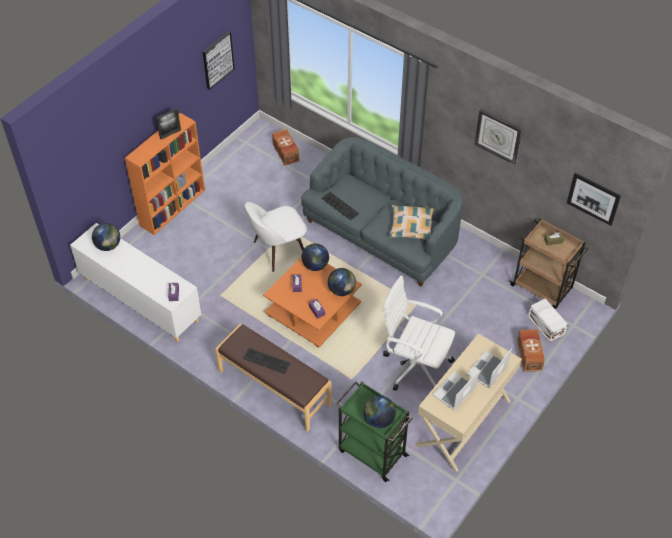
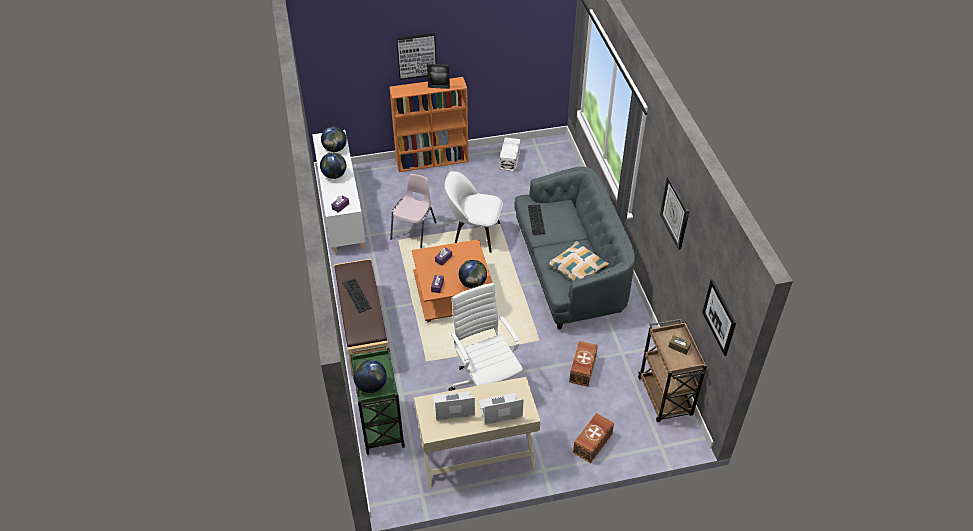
camera: 40 degrees right, 5 degrees down
picture [203,31,234,90] -> picture moved to [396,33,436,80]
brown storage box [272,129,300,166] -> brown storage box moved to [569,341,598,387]
globe [302,243,329,271] -> globe moved to [320,152,346,179]
white storage box [528,299,568,342] -> white storage box moved to [500,138,520,171]
none -> pink chair [390,174,437,248]

